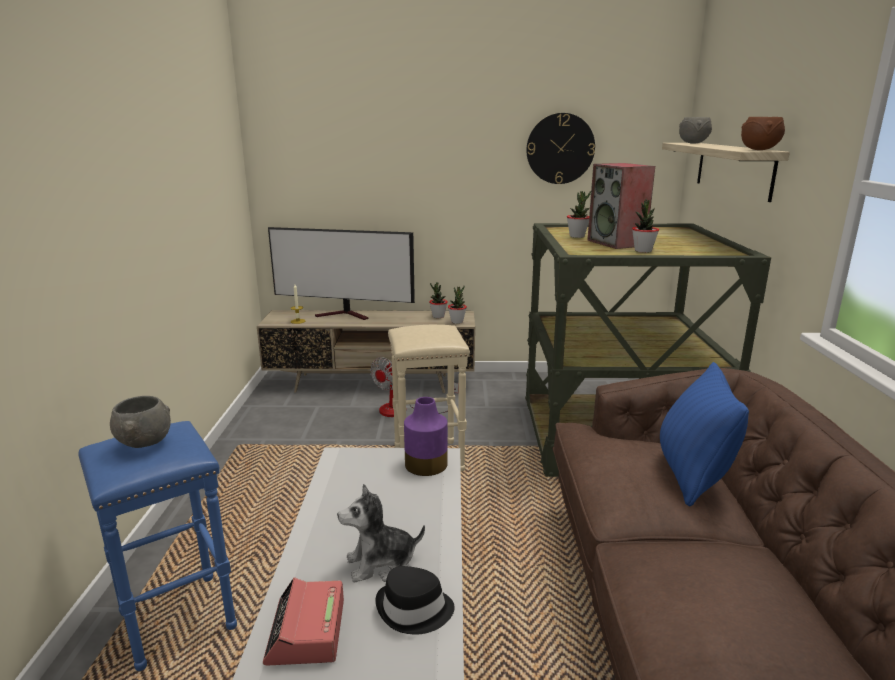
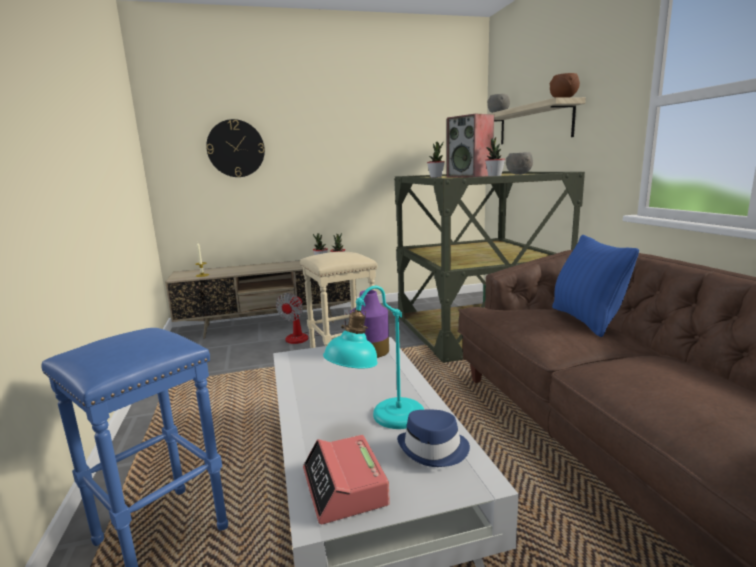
camera: 15 degrees left, 5 degrees down
grey bowl [110,396,171,448] -> grey bowl moved to [506,152,533,175]
television [268,227,415,320] -> none
plush toy [337,484,425,582] -> turquoise table lamp [323,286,424,429]
black hat [375,566,455,635] -> blue hat [397,410,470,467]
wall clock [526,113,595,184] -> wall clock moved to [206,119,265,177]

